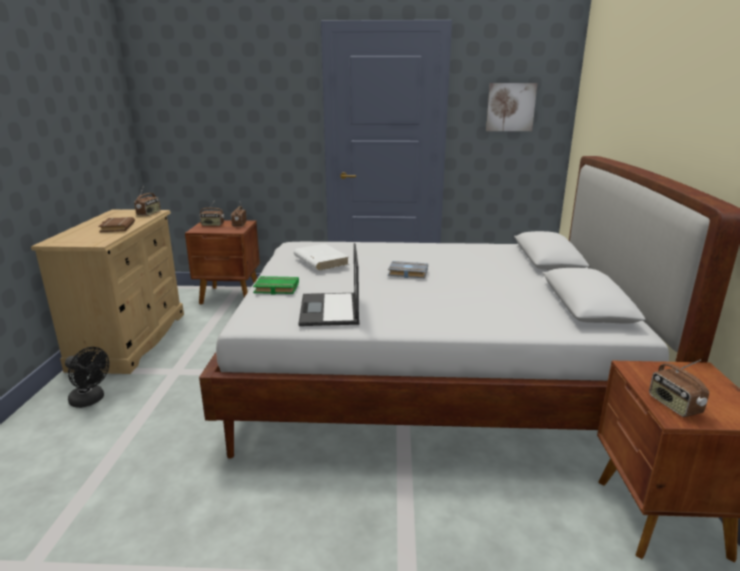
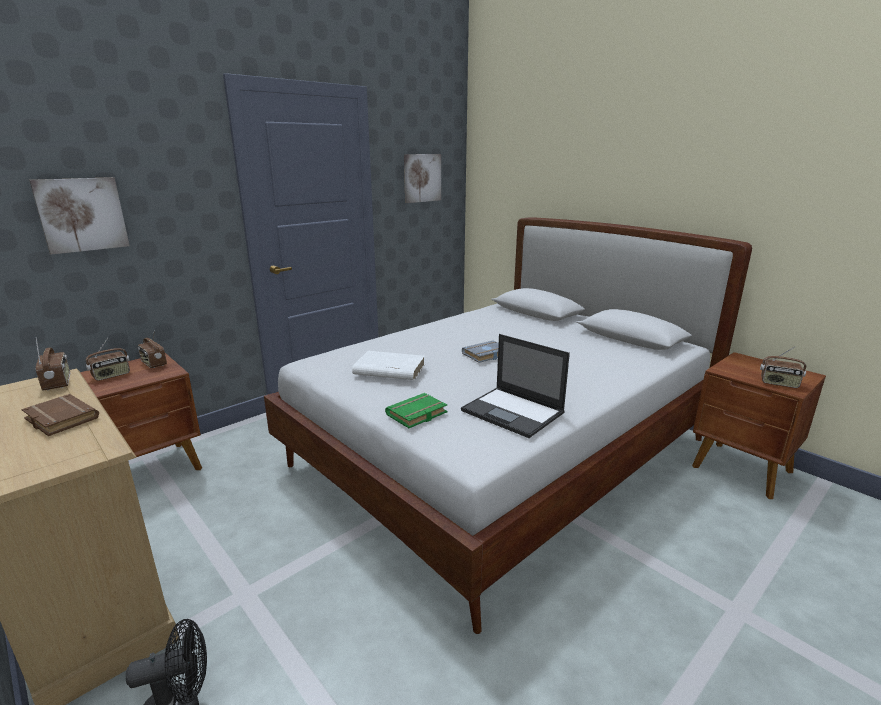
camera: 45 degrees left, 0 degrees up
none -> picture [29,177,130,255]

